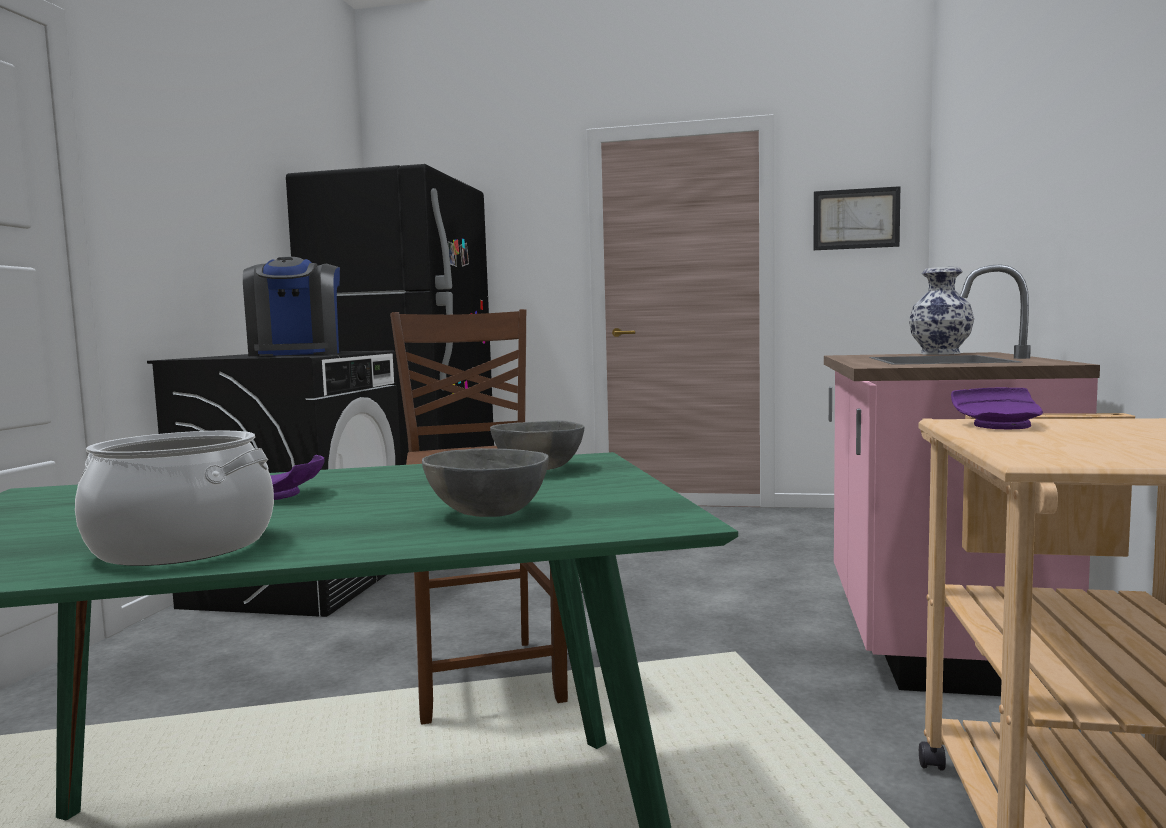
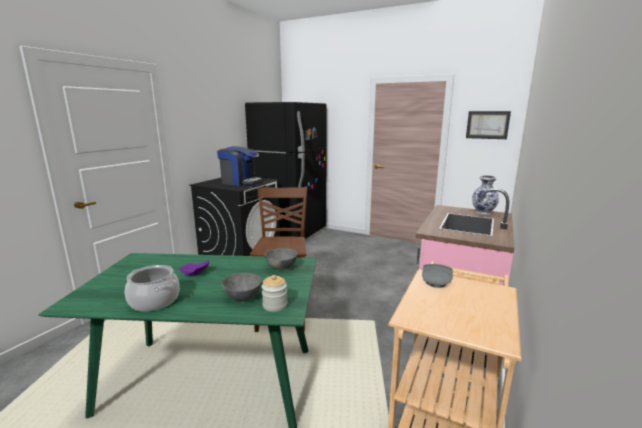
camera: 15 degrees right, 10 degrees up
coffee machine [243,257,340,356] -> coffee machine turned 75 degrees counterclockwise [217,146,262,186]
purple plate [951,387,1043,429] -> grey plate [422,264,453,288]
none -> jar [262,275,287,312]

